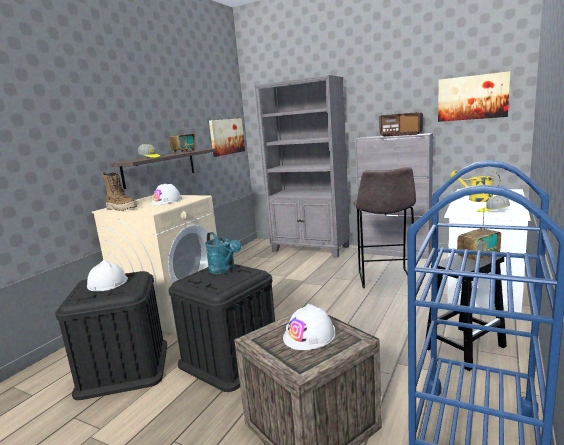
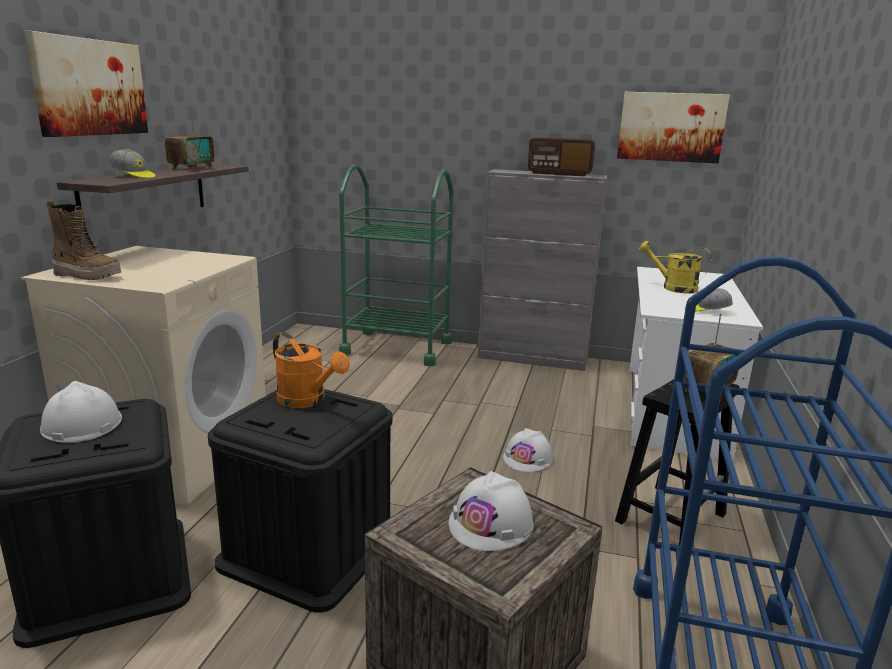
camera: 15 degrees left, 5 degrees up
white hard hat [150,184,182,205] -> white hard hat moved to [503,428,553,472]
turquoise watering can [205,232,241,274] -> orange watering can [273,332,350,408]
picture [209,118,245,157] -> picture moved to [25,31,148,137]
grey bookcase [255,75,350,258] -> green cart [339,165,453,366]
grey stool [354,167,416,288] -> none

